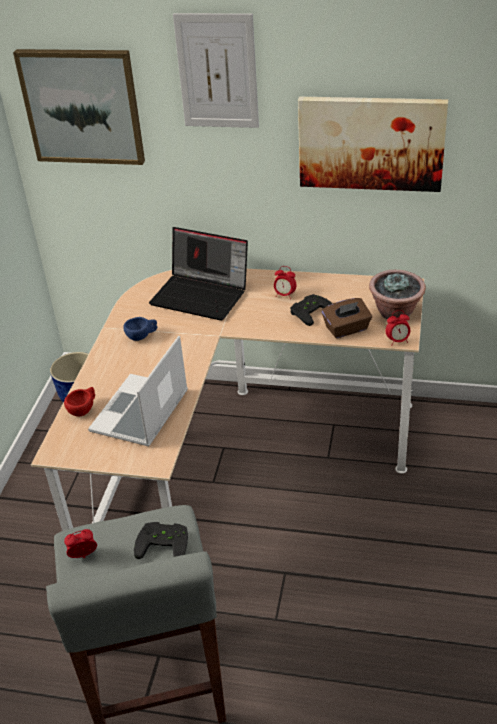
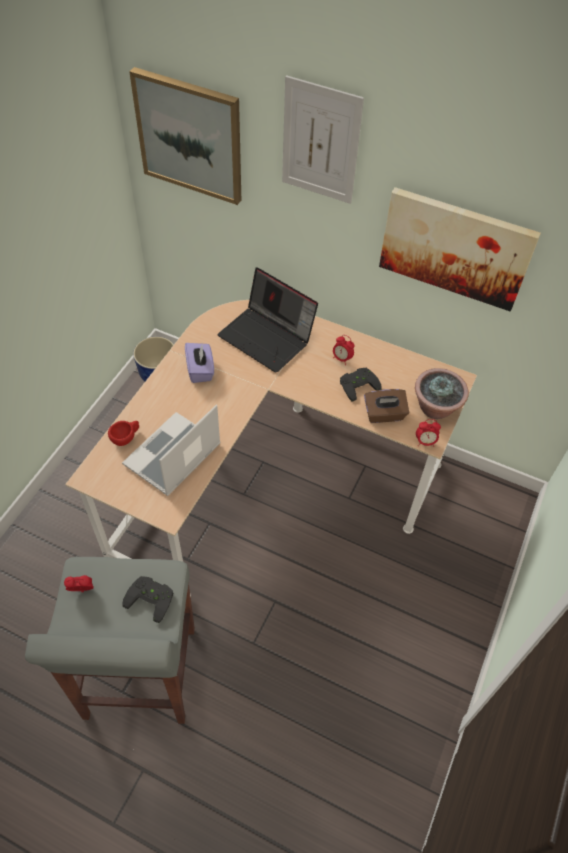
camera: 10 degrees right, 15 degrees up
blue cup [123,317,157,341] -> purple tissue box [185,343,214,383]

